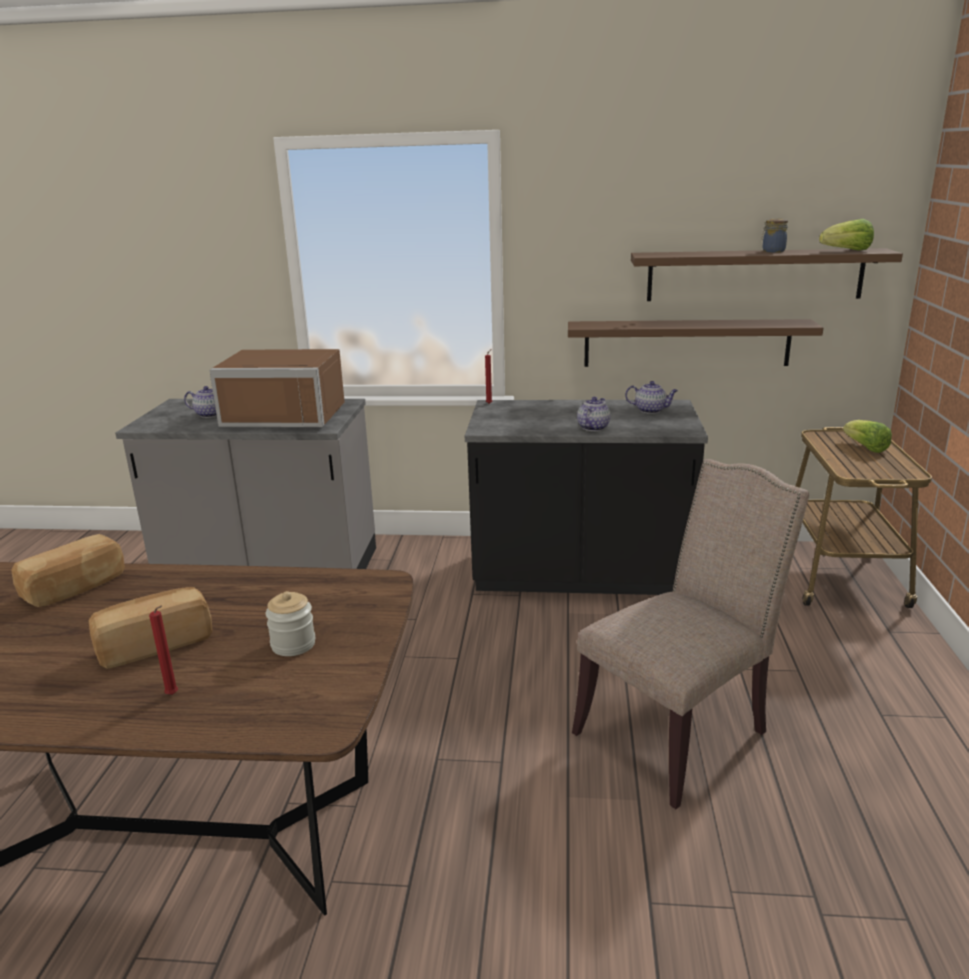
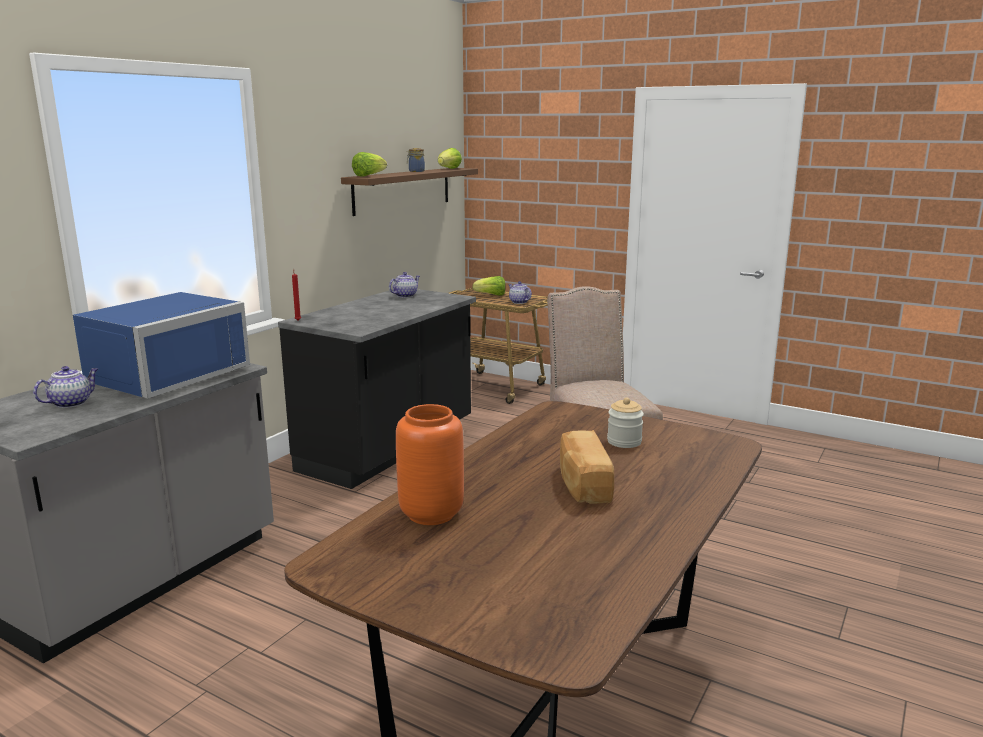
camera: 65 degrees left, 5 degrees down
bread [11,534,125,607] -> orange vase [396,404,464,525]
red candle [149,606,178,695] -> none
brown microwave [209,349,345,427] -> blue microwave [73,292,250,399]
brown shelf [568,319,823,367] -> none
teapot [577,397,611,431] -> teapot moved to [508,281,532,304]
none -> lettuce [352,152,387,177]

